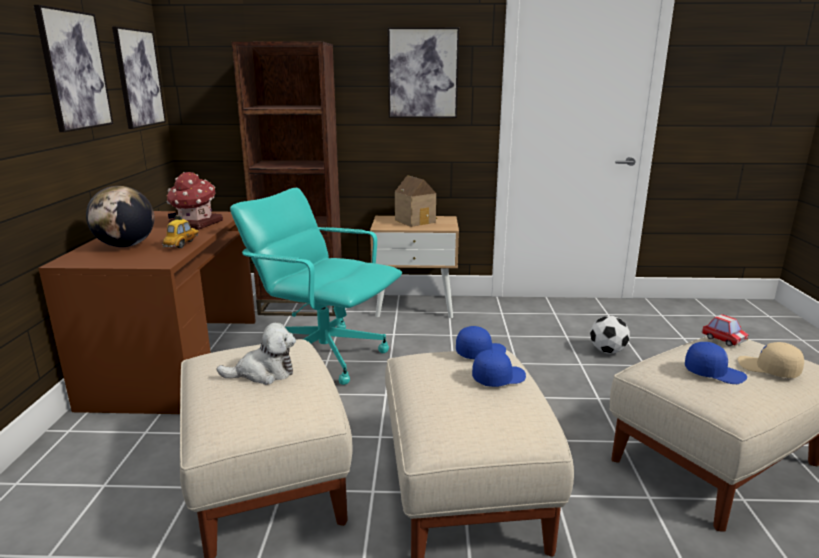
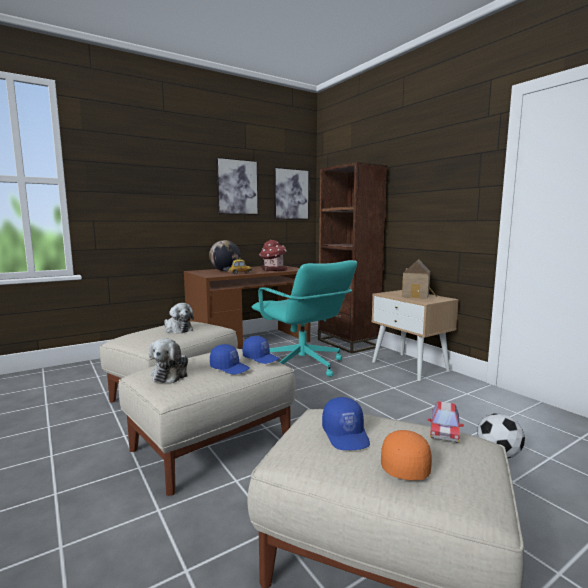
camera: 55 degrees right, 10 degrees down
turquoise office chair [230,188,402,385] -> turquoise office chair turned 150 degrees clockwise [252,260,357,377]
picture [388,27,459,118] -> none
beige cap [737,342,804,378] -> orange cap [381,430,432,480]
none -> plush toy [149,338,188,383]

